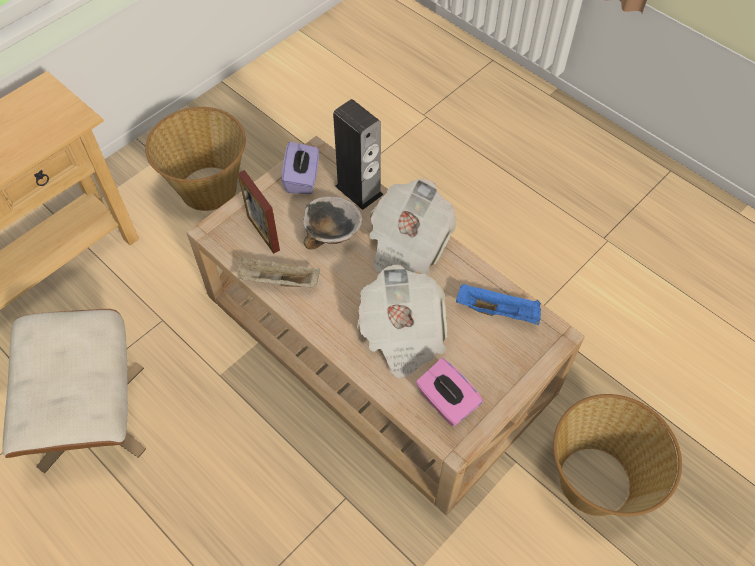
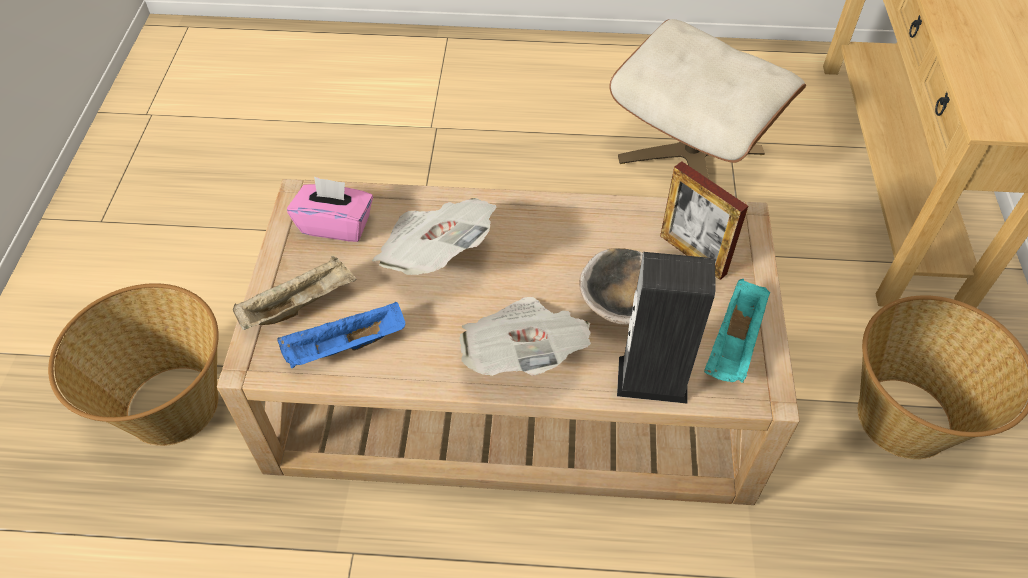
camera: 140 degrees right, 5 degrees down
beige tray [237,257,320,287] -> beige tray moved to [233,256,356,330]
picture frame [238,170,280,254] -> picture frame turned 150 degrees counterclockwise [660,161,748,280]
purple tissue box [282,142,319,194] -> turquoise tray [704,279,770,383]

